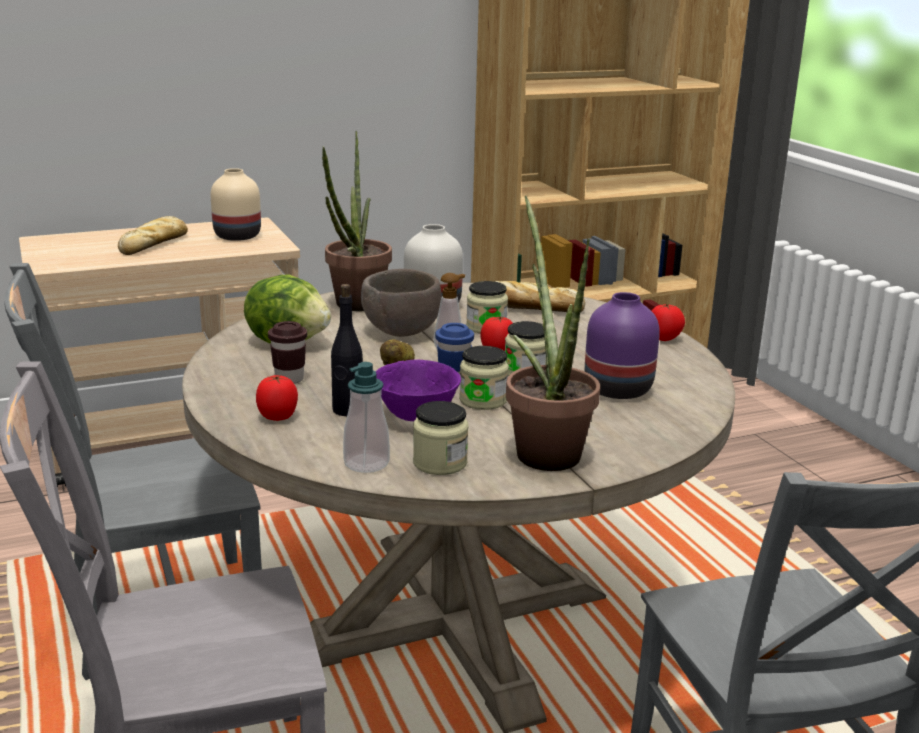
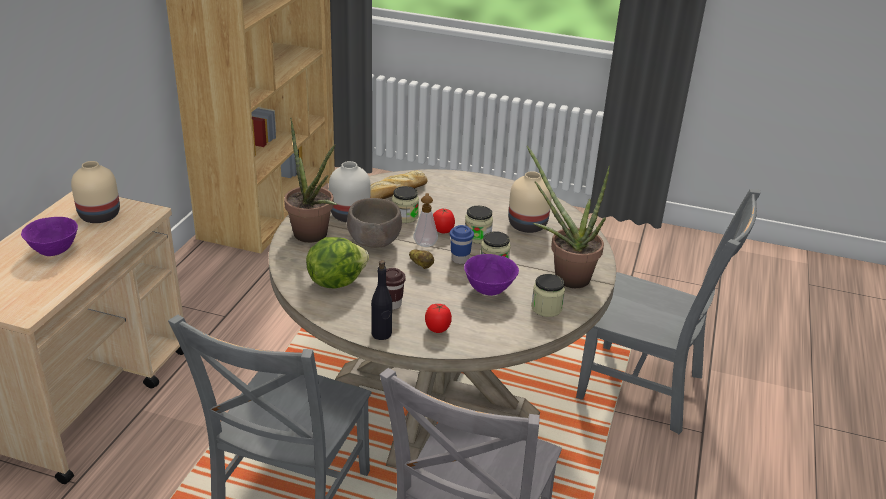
camera: 50 degrees left, 10 degrees up
bread [118,216,188,255] -> purple bowl [21,217,78,256]
black bottle [331,284,363,416] -> black bottle moved to [371,260,392,340]
soap dispenser [343,362,390,473] -> none
purple vase [585,292,660,399] -> beige vase [508,171,552,233]
tomato [652,304,685,341] -> none

